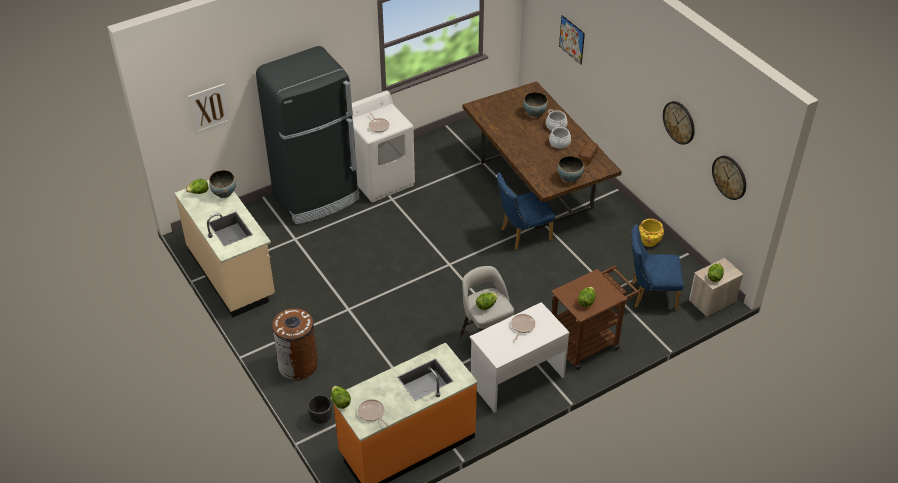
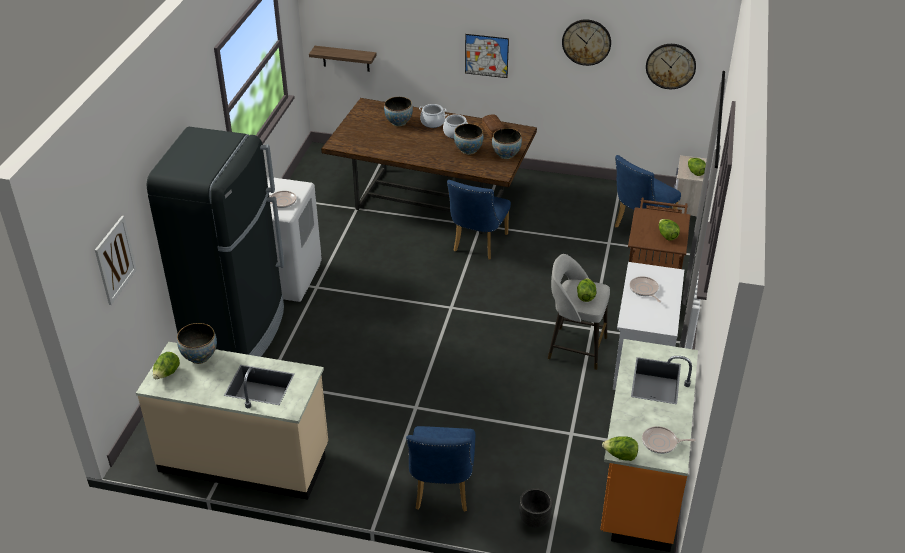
camera: 45 degrees left, 5 degrees down
brown trash can [272,308,318,380] -> blue chair [406,426,475,512]
picture [559,15,585,65] -> picture moved to [465,34,509,78]
yellow planter [639,219,664,247] -> none
none -> shelf [309,46,377,72]
none -> bowl [454,124,484,155]

